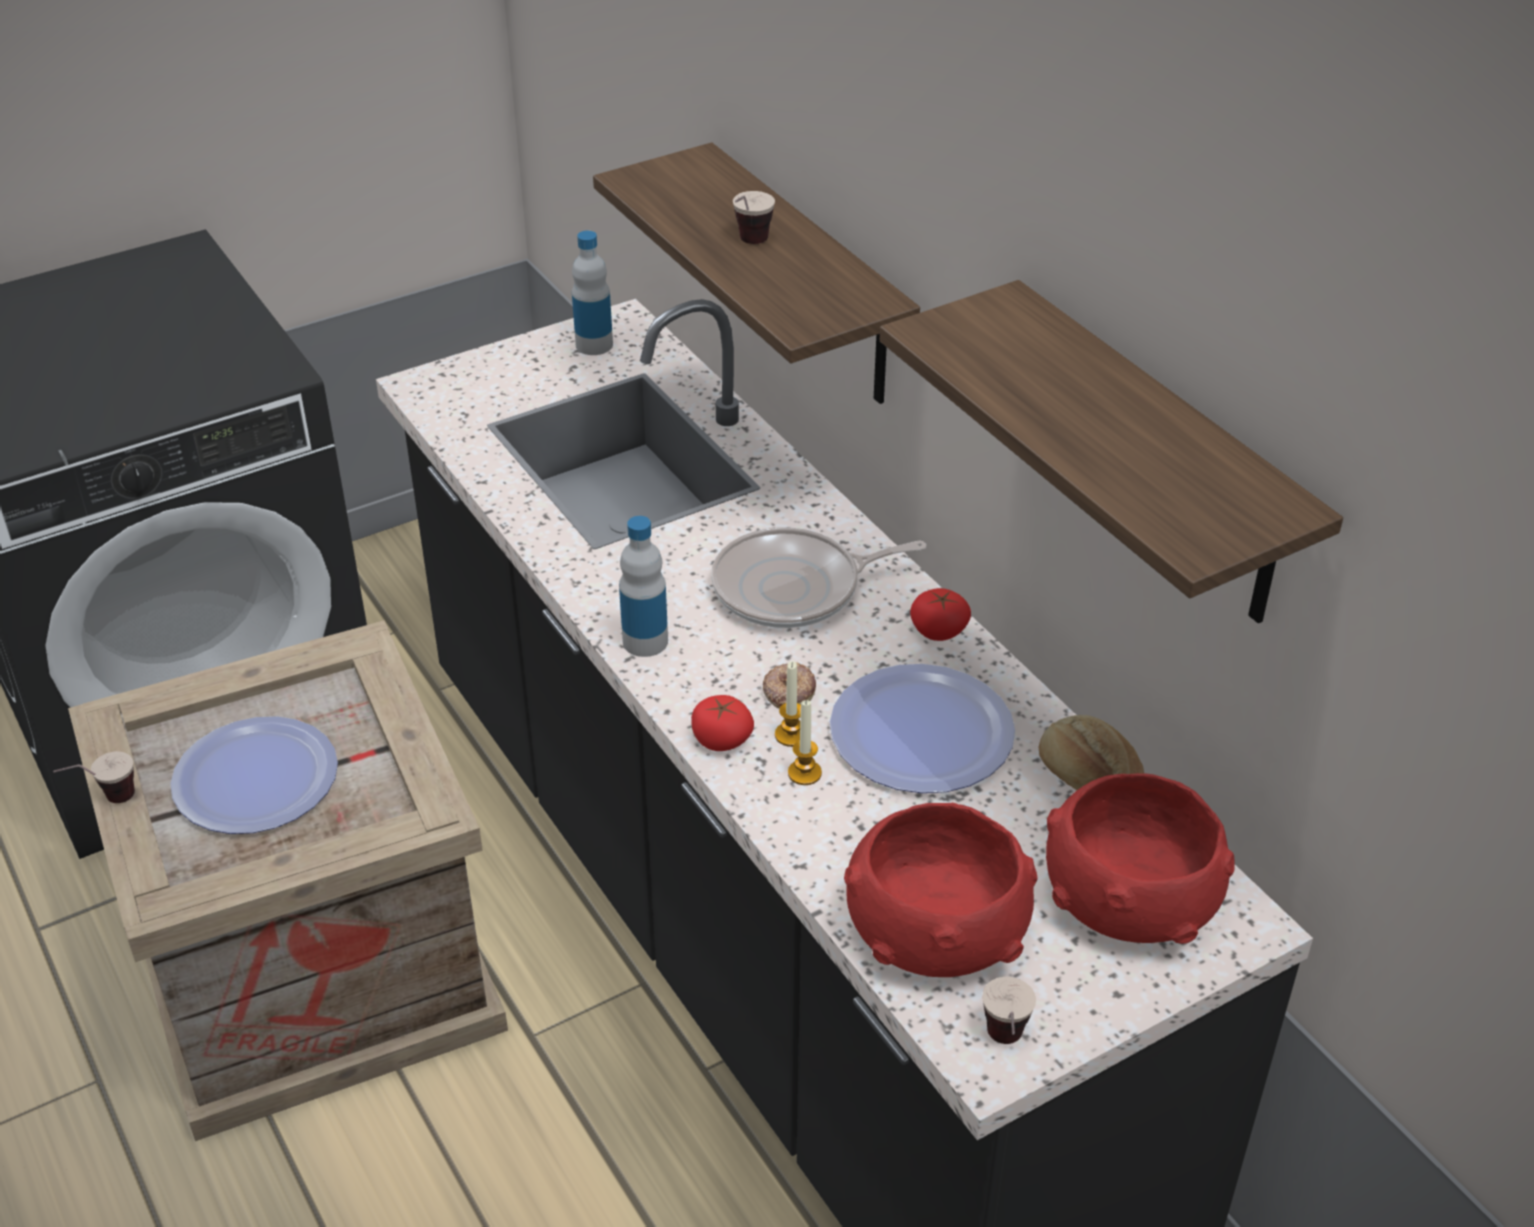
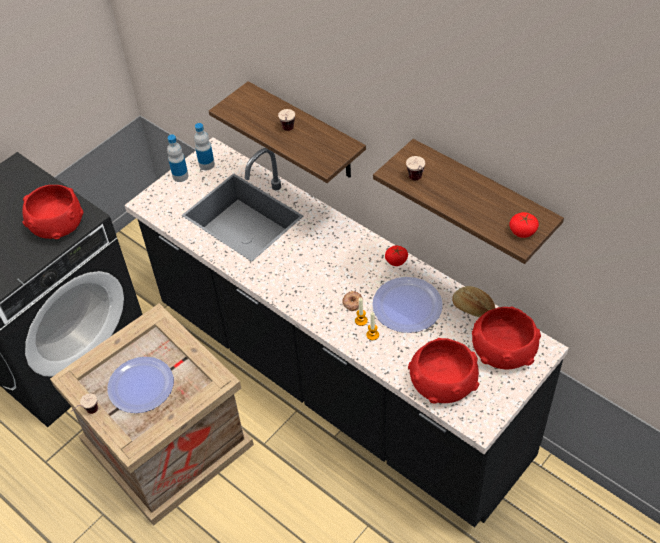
camera: 15 degrees left, 10 degrees up
bottle [619,516,668,657] -> bottle moved to [167,135,189,182]
tomato [691,695,754,751] -> tomato moved to [509,212,539,238]
frying pan [711,527,926,628] -> none
cup [982,977,1036,1044] -> cup moved to [406,156,425,180]
none -> red bowl [22,185,83,239]

